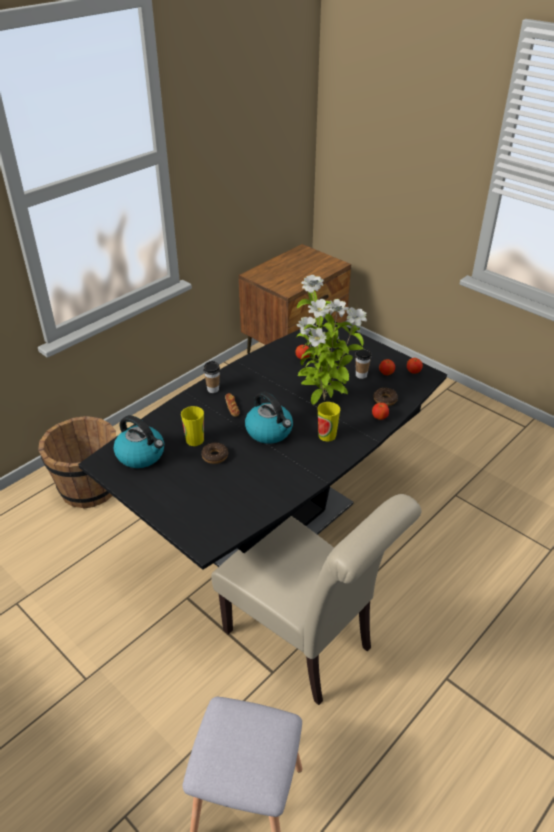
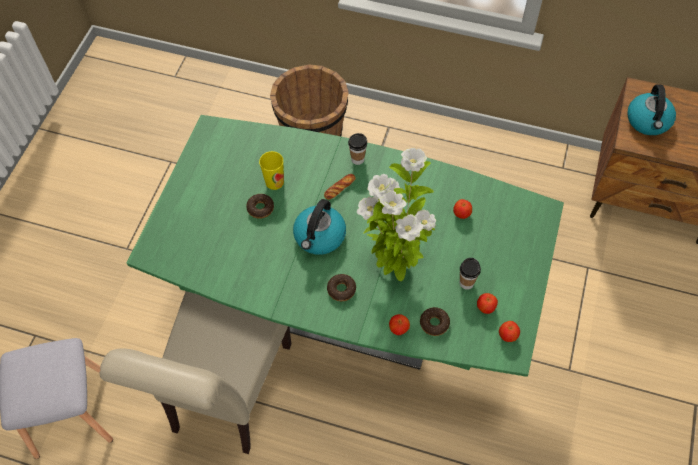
camera: 65 degrees right, 20 degrees up
black dining table [78,318,447,570] -> green dining table [127,115,564,377]
kettle [113,415,164,468] -> kettle moved to [627,84,676,135]
cup [318,402,340,441] -> donut [327,274,356,301]

